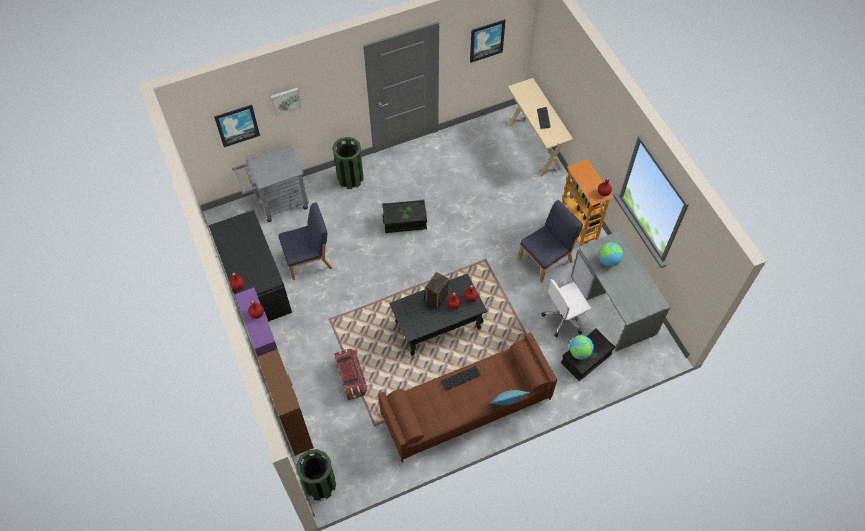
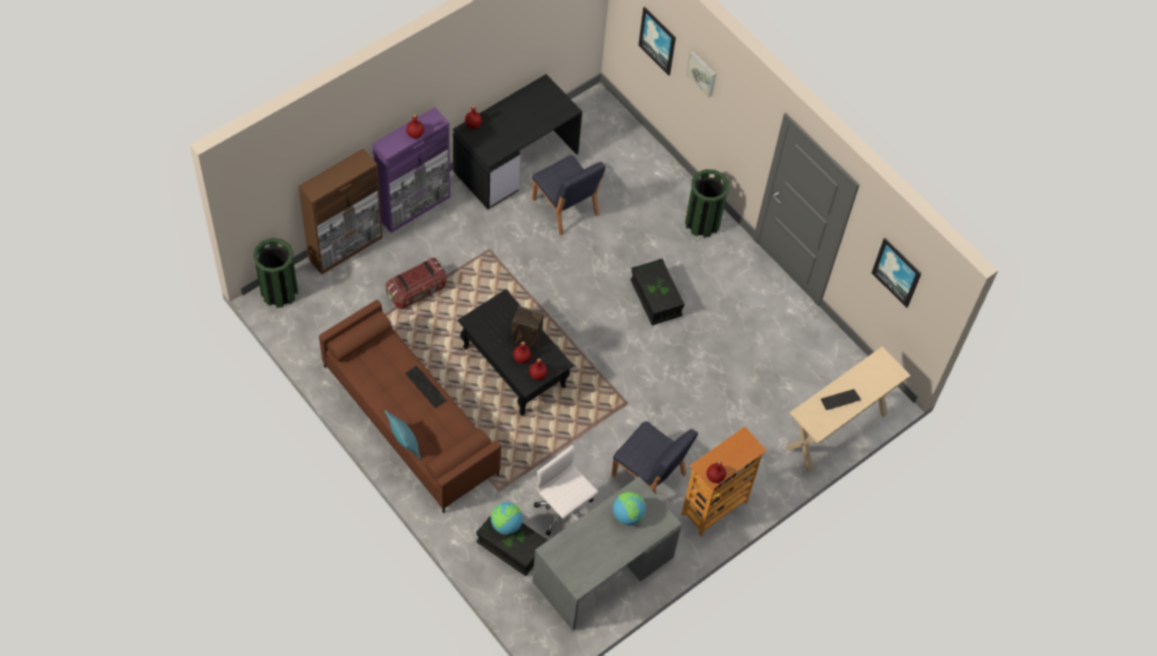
camera: 70 degrees right, 0 degrees up
grey cart [232,145,309,222] -> none

